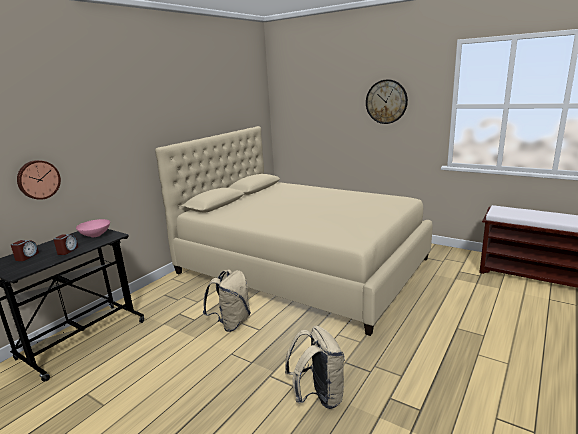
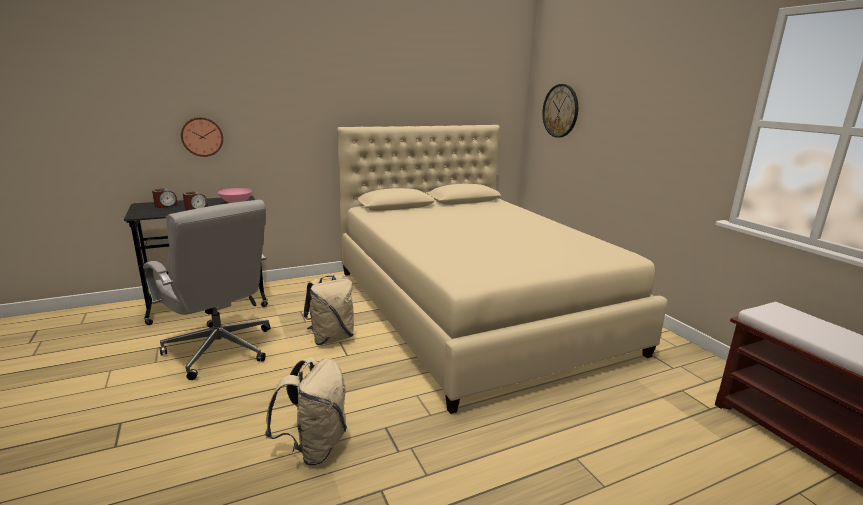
camera: 30 degrees right, 0 degrees up
wall clock [366,79,408,124] -> wall clock moved to [542,84,578,138]
none -> grey office chair [143,200,271,380]

